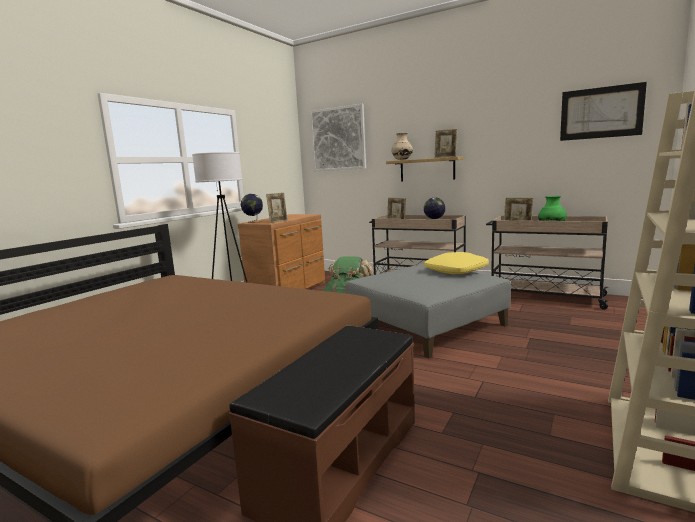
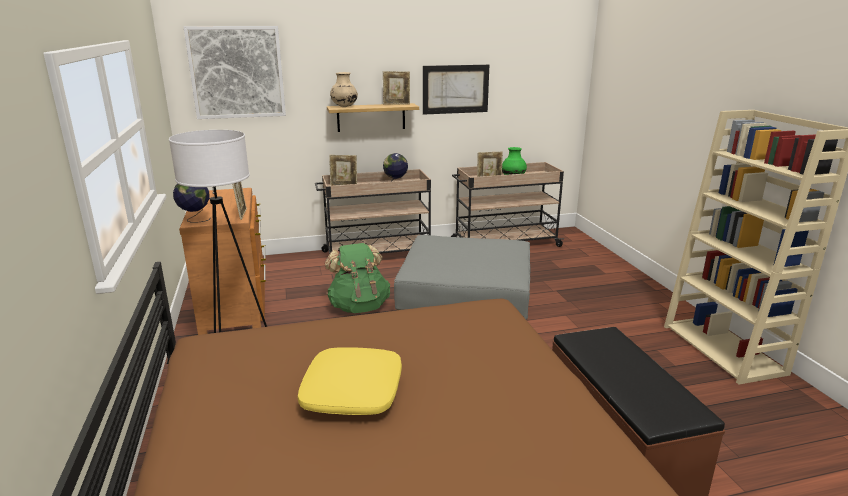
camera: 45 degrees left, 10 degrees up
yellow pillow [424,252,489,274] -> yellow pillow moved to [298,347,402,415]
picture [560,82,647,141] -> picture moved to [423,65,489,115]

